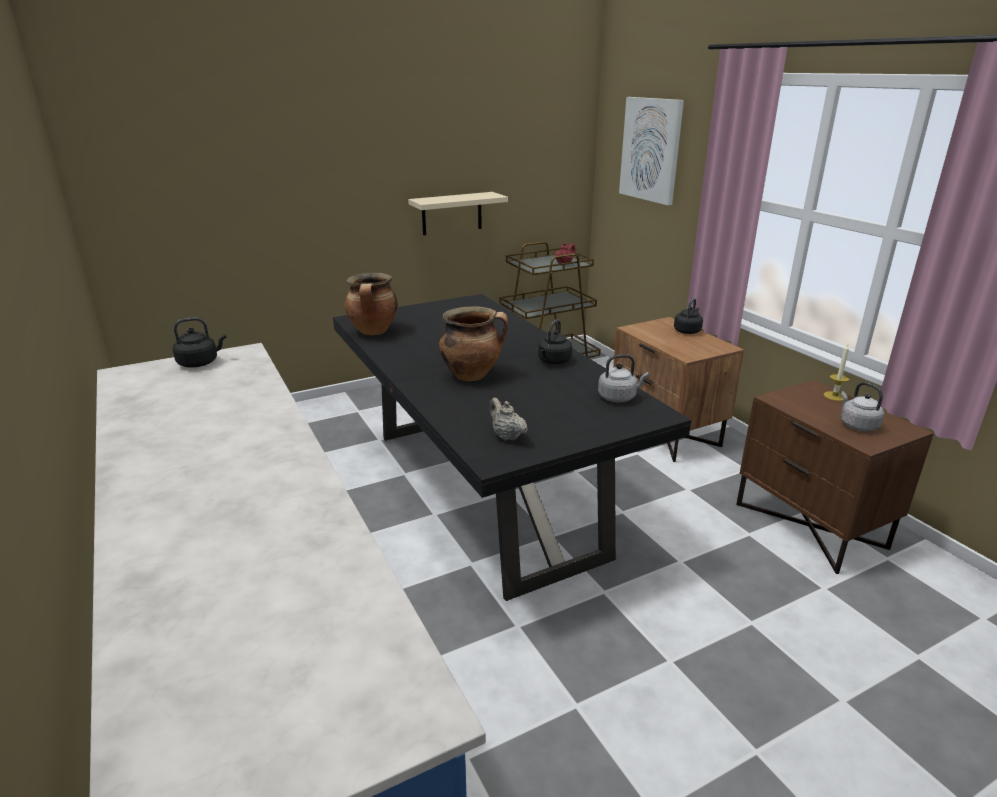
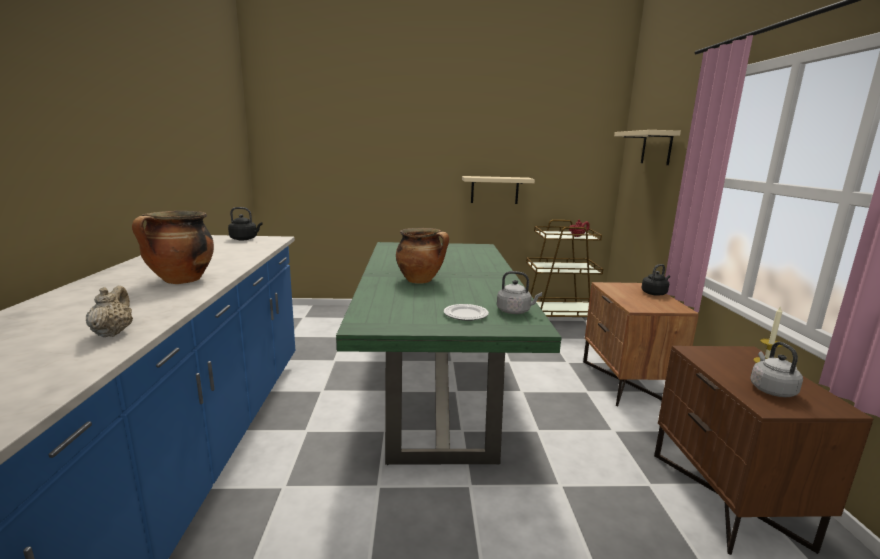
camera: 25 degrees right, 10 degrees down
black dining table [333,294,691,601] -> green dining table [336,242,562,465]
cooking pot [345,273,398,335] -> cooking pot moved to [132,211,214,284]
beige teapot [489,398,527,440] -> beige teapot moved to [86,286,133,337]
black kettle [538,319,572,364] -> none
picture [619,97,684,205] -> beige shelf [614,130,681,165]
none -> plate [444,304,489,321]

